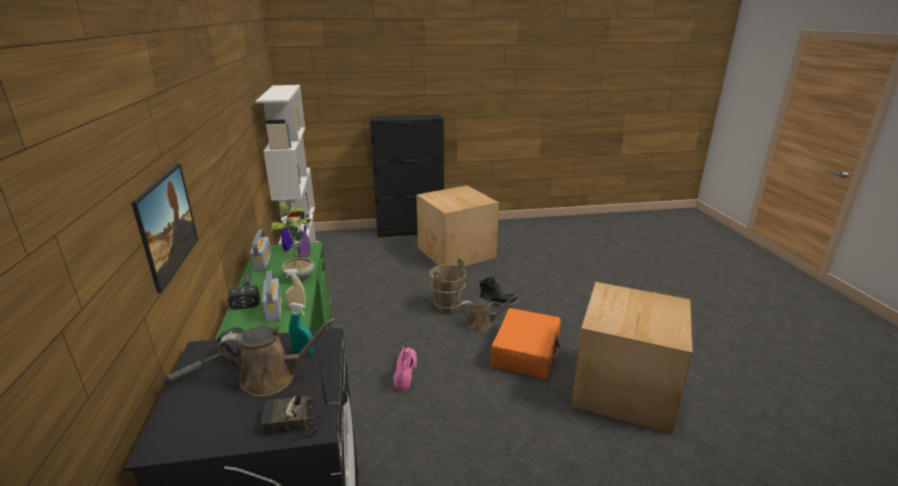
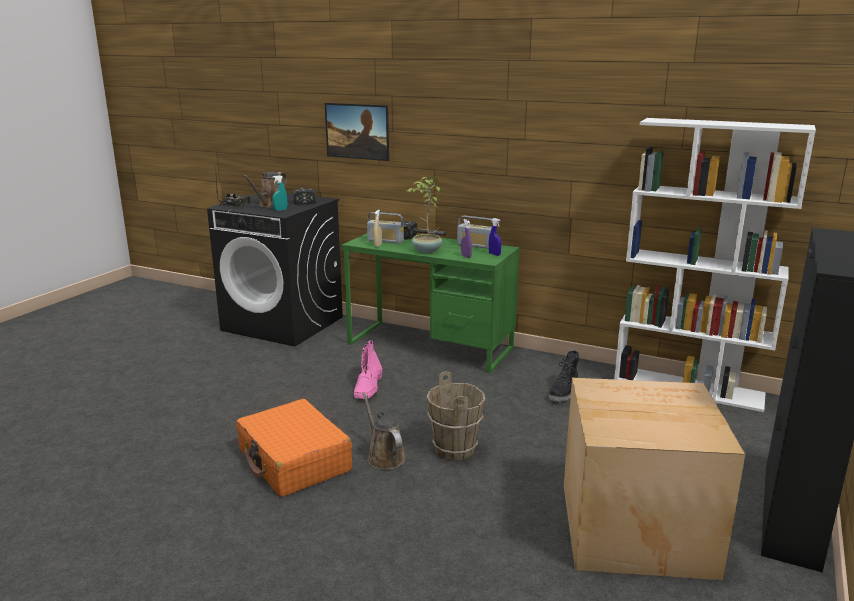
camera: 125 degrees right, 5 degrees down
pink boot [393,346,417,391] -> pink boot turned 60 degrees clockwise [354,340,382,399]
brown watering can [460,295,517,332] -> brown watering can turned 120 degrees clockwise [362,392,406,470]
black boot [480,277,519,307] -> black boot moved to [548,351,579,402]
cardboard box [571,282,693,434] -> none

